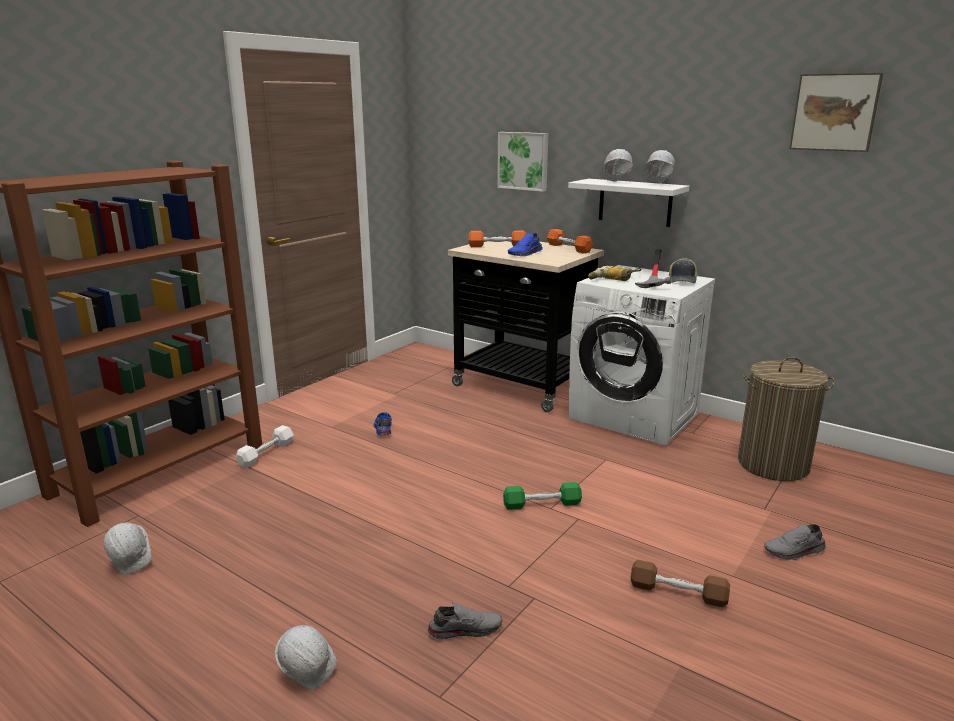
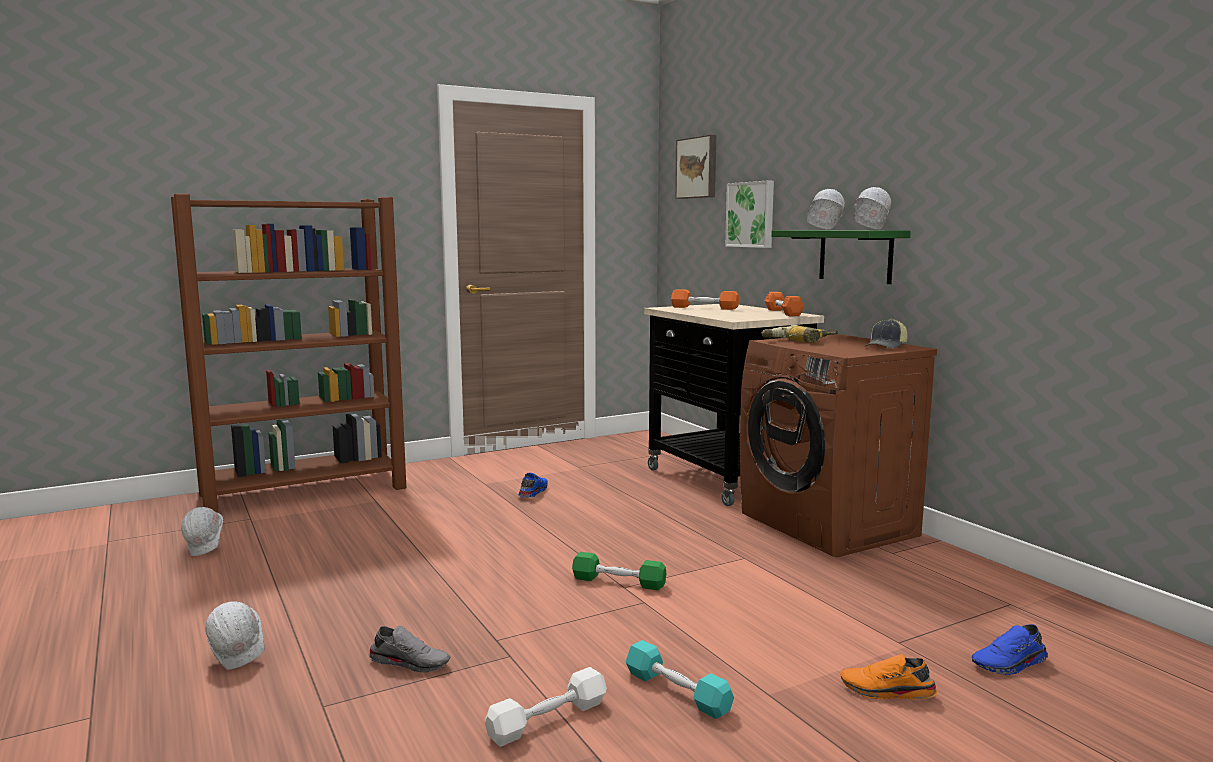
camera: 25 degrees right, 10 degrees down
white dumbbell [235,425,293,468] -> white dumbbell moved to [485,667,607,747]
blue shoe [508,233,543,256] -> blue shoe moved to [972,624,1048,675]
white shelf [568,179,689,227] -> green shelf [771,230,911,284]
white washing machine [569,265,715,446] -> brown washing machine [740,334,937,558]
brown dumbbell [631,560,730,607] -> turquoise dumbbell [625,640,734,719]
hammer [635,249,671,288] -> none
laundry basket [738,357,835,481] -> none
grey shoe [764,524,826,560] -> orange shoe [840,654,937,700]
picture [789,73,883,152] -> picture moved to [675,134,716,199]

